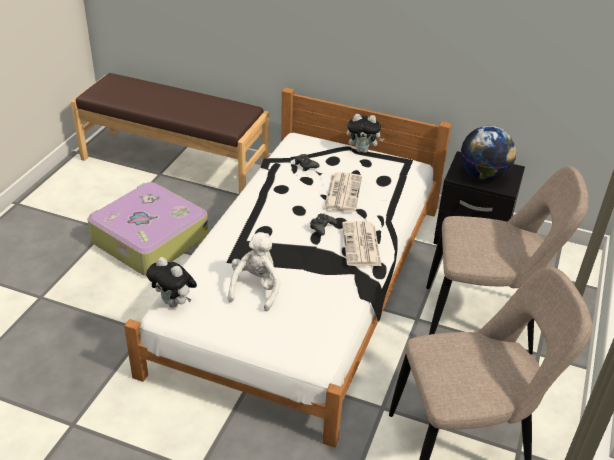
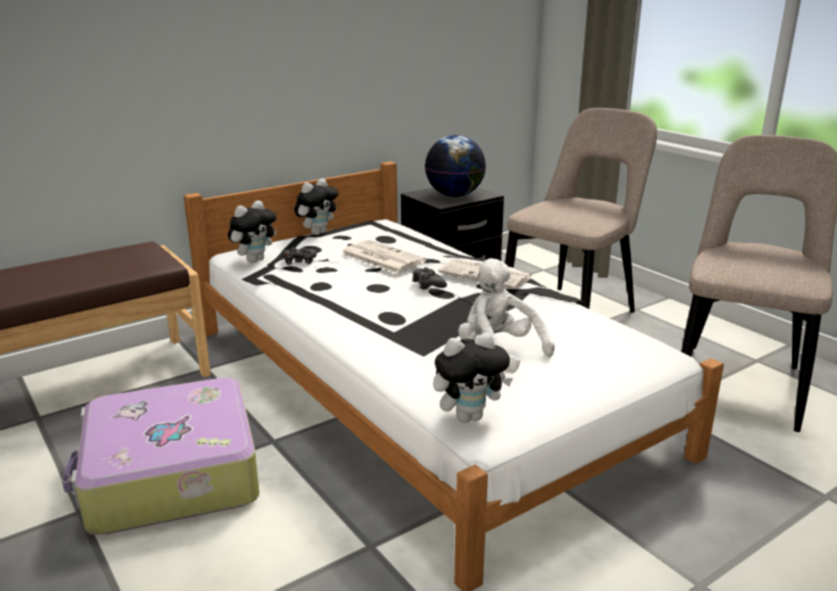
camera: 55 degrees left, 15 degrees down
none -> plush toy [228,200,276,263]

